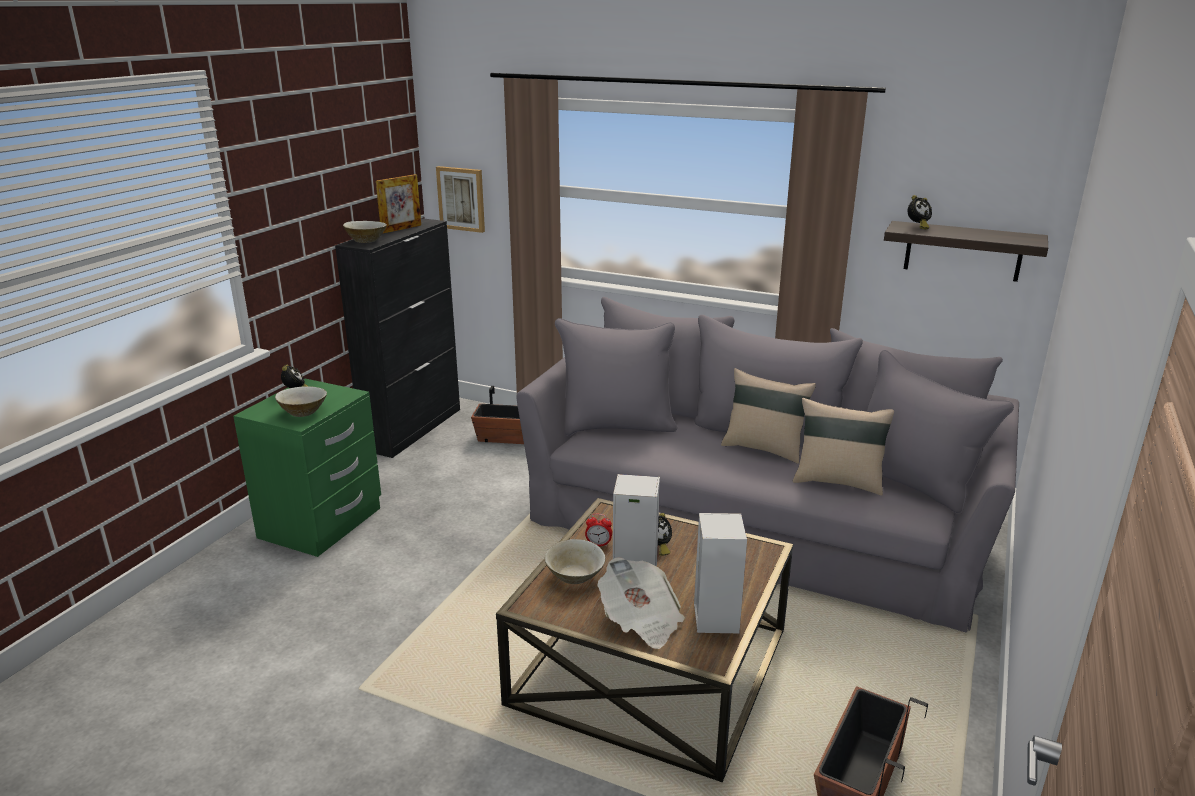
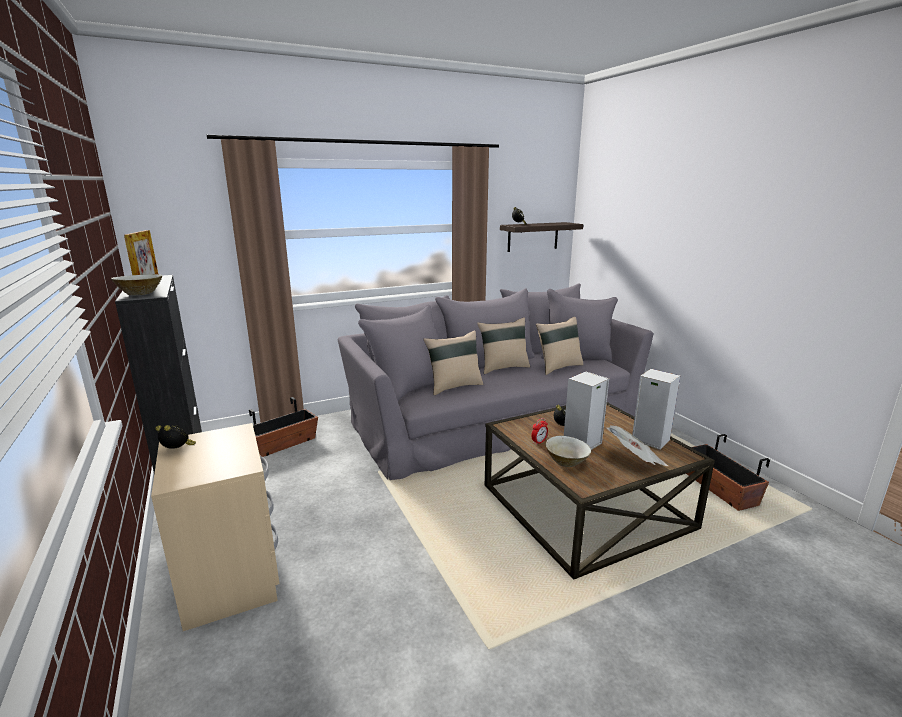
camera: 50 degrees left, 5 degrees down
green nightstand [233,379,381,557] -> beige nightstand [151,423,279,631]
beige bowl [275,387,327,417] -> none
picture [436,166,485,233] -> none
none -> beige pillow [423,330,483,395]

